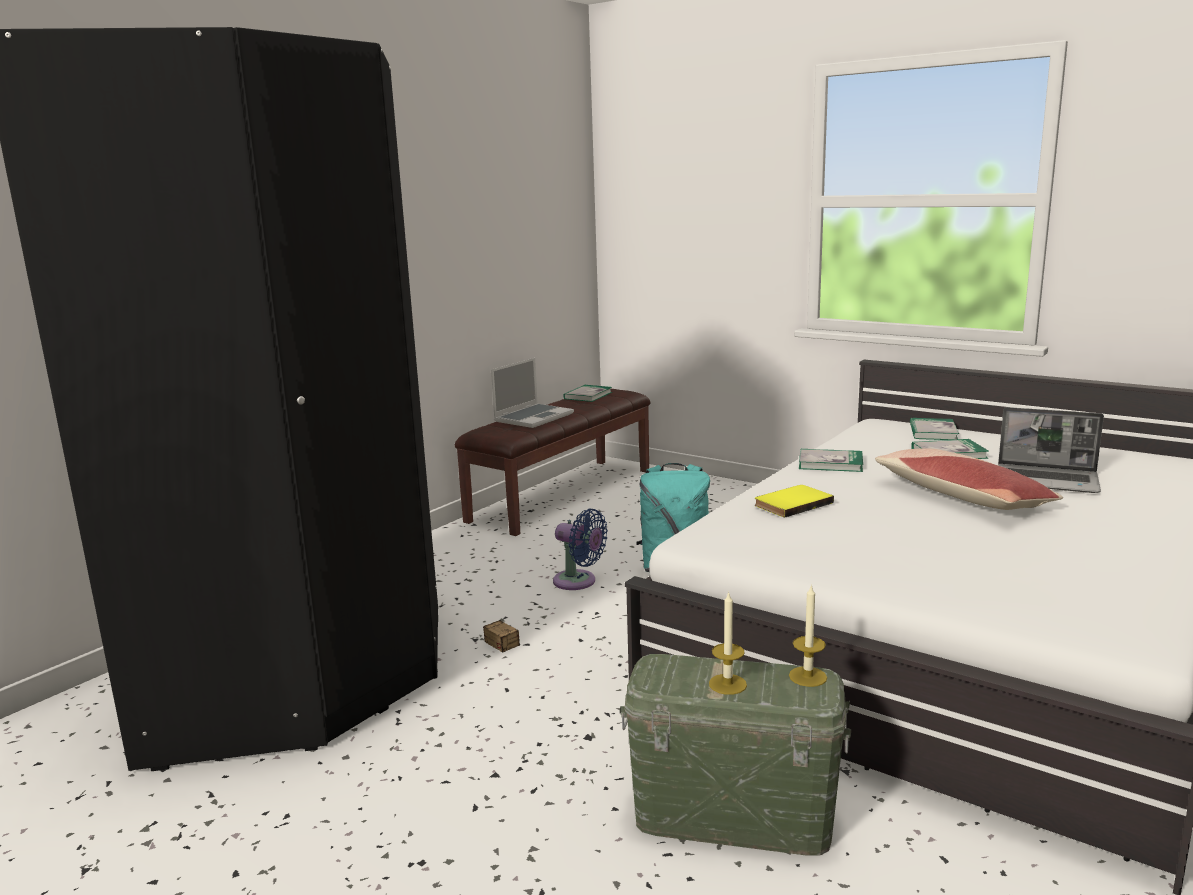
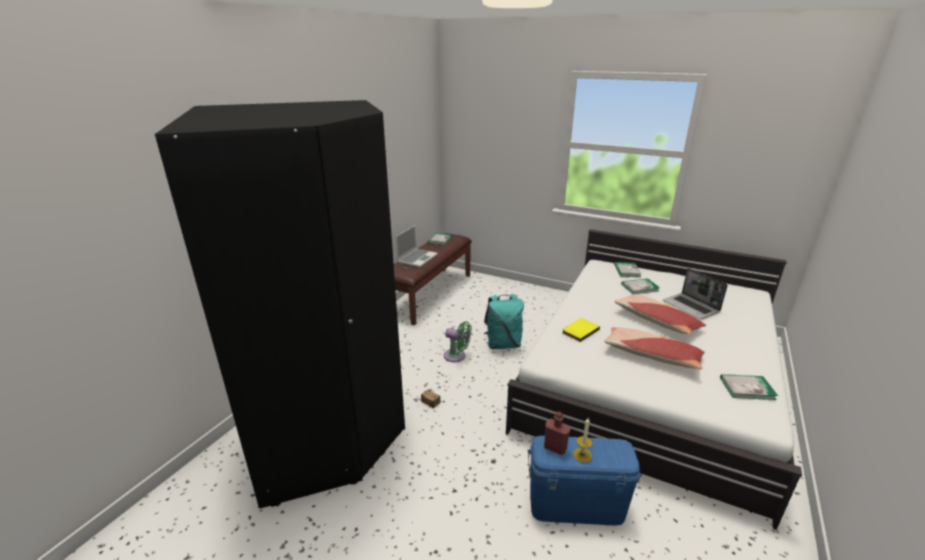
camera: 10 degrees left, 10 degrees up
blue fan [553,508,608,590] -> green fan [444,321,472,362]
green storage box [619,654,851,856] -> blue storage box [528,436,642,526]
candle [789,584,827,687] -> none
book [799,449,863,472] -> book moved to [720,374,778,400]
laptop [998,407,1104,493] -> laptop turned 45 degrees clockwise [663,268,728,319]
none -> red bottle [544,412,570,455]
none -> pillow [604,327,705,369]

